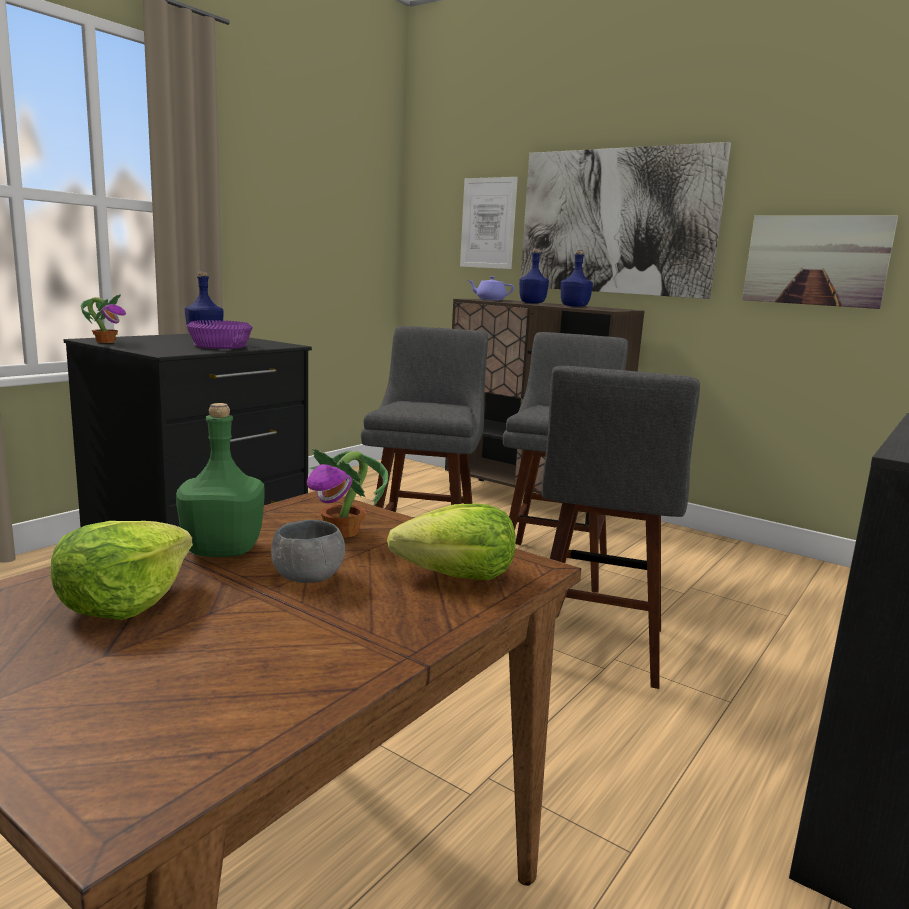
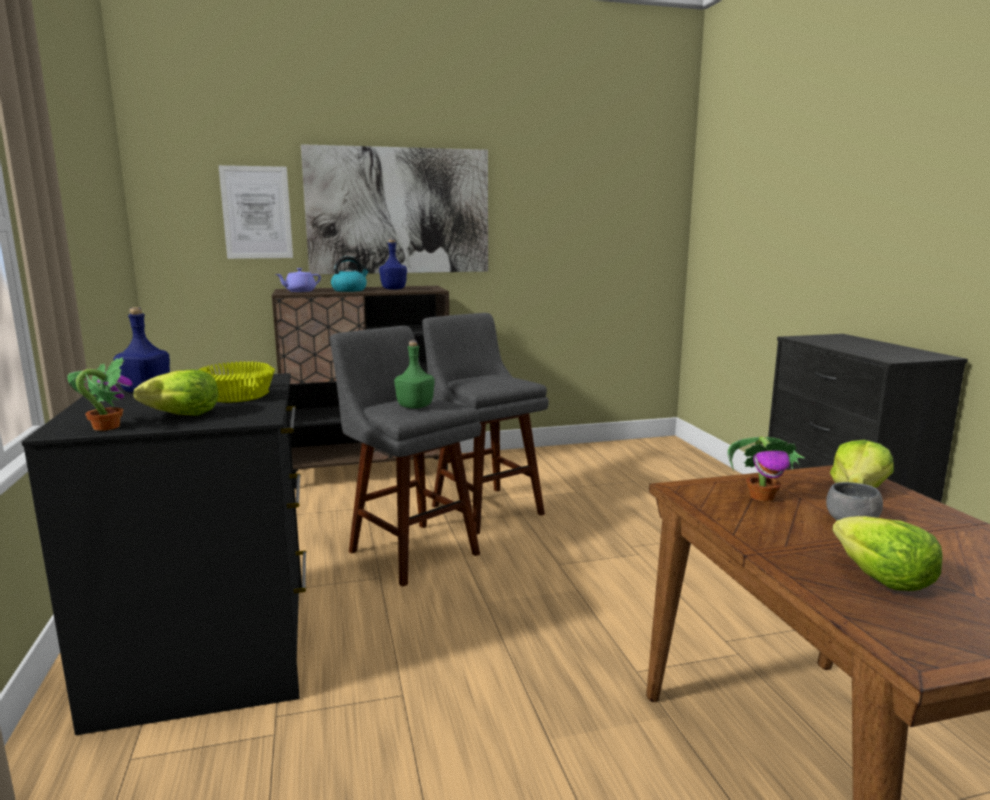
camera: 50 degrees left, 0 degrees up
green bottle [176,403,265,557] -> green bottle moved to [394,340,434,409]
purple bowl [186,320,253,349] -> yellow bowl [199,361,275,402]
blue bottle [519,248,549,304] -> kettle [331,256,370,292]
grey stool [542,366,700,689] -> none
picture [742,215,898,309] -> none
none -> lettuce [133,370,219,416]

